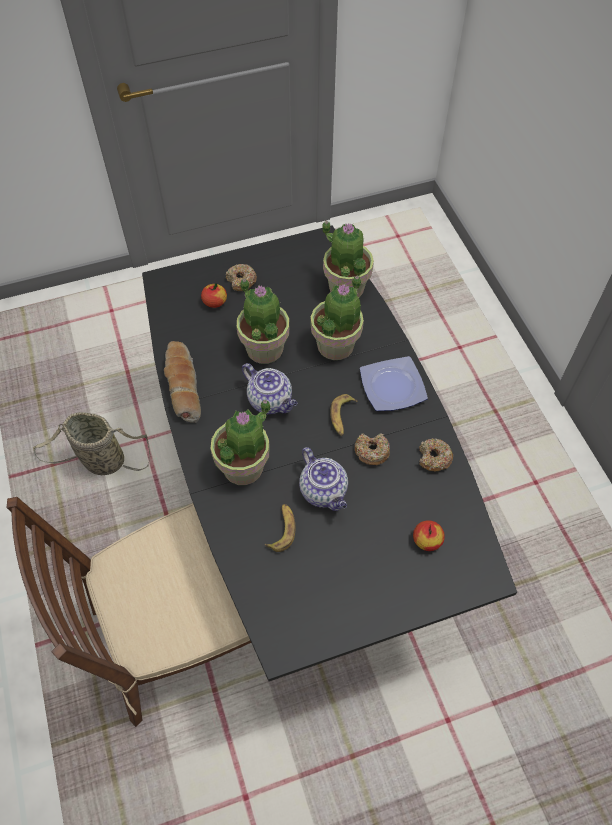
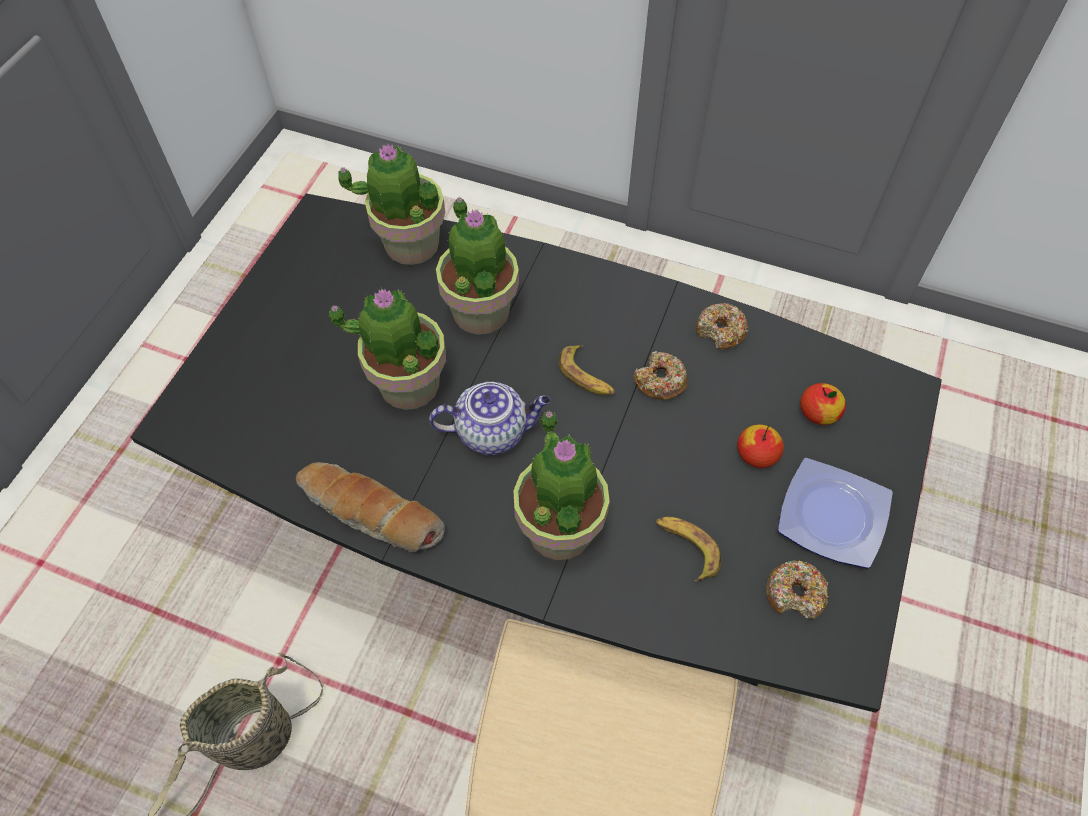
camera: 50 degrees left, 0 degrees up
apple [201,283,227,308] -> apple moved to [737,424,784,468]
donut [226,264,257,291] -> donut moved to [766,560,829,619]
teapot [299,447,348,511] -> none
plate [360,356,428,411] -> plate moved to [778,458,893,569]

